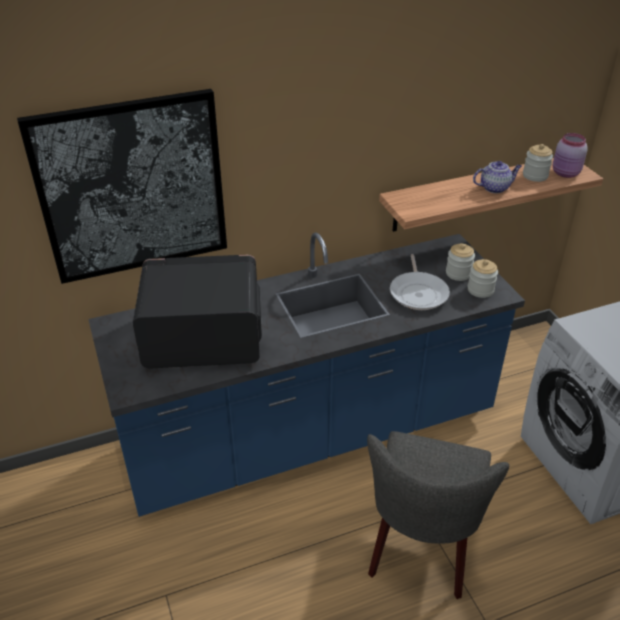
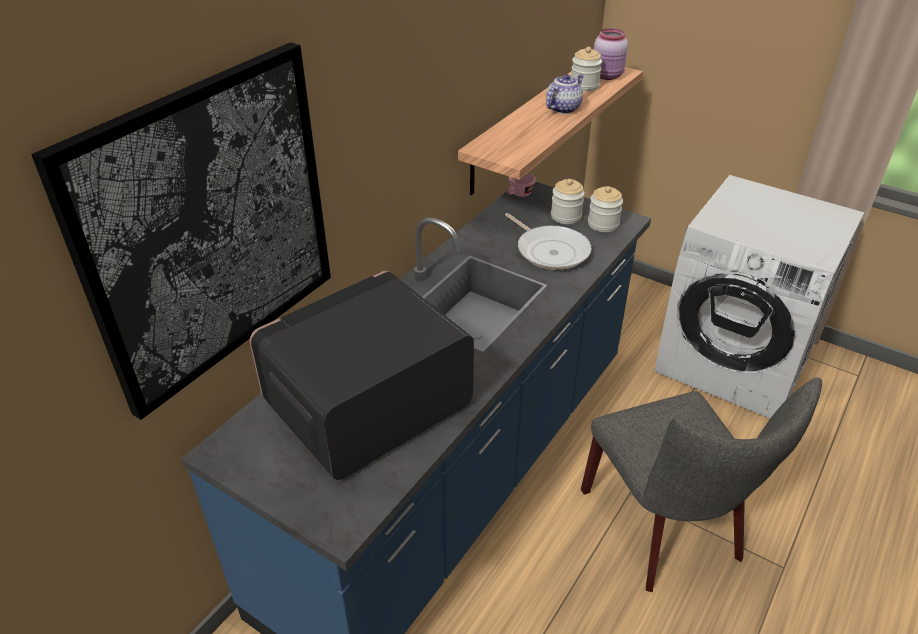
camera: 35 degrees left, 0 degrees up
none -> pink cup [508,173,536,197]

